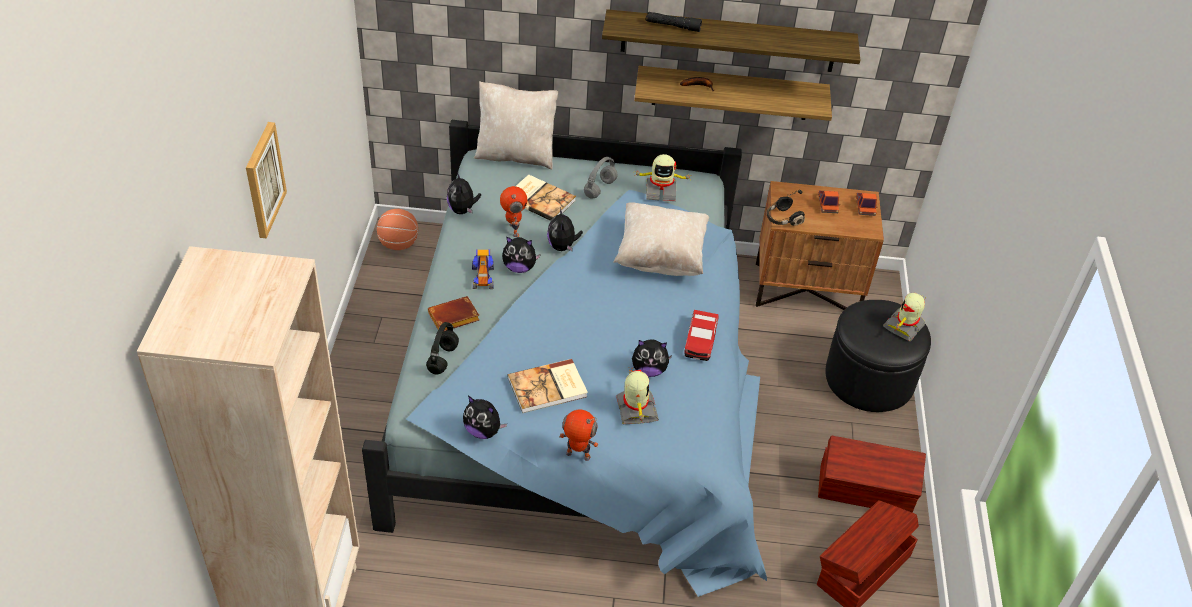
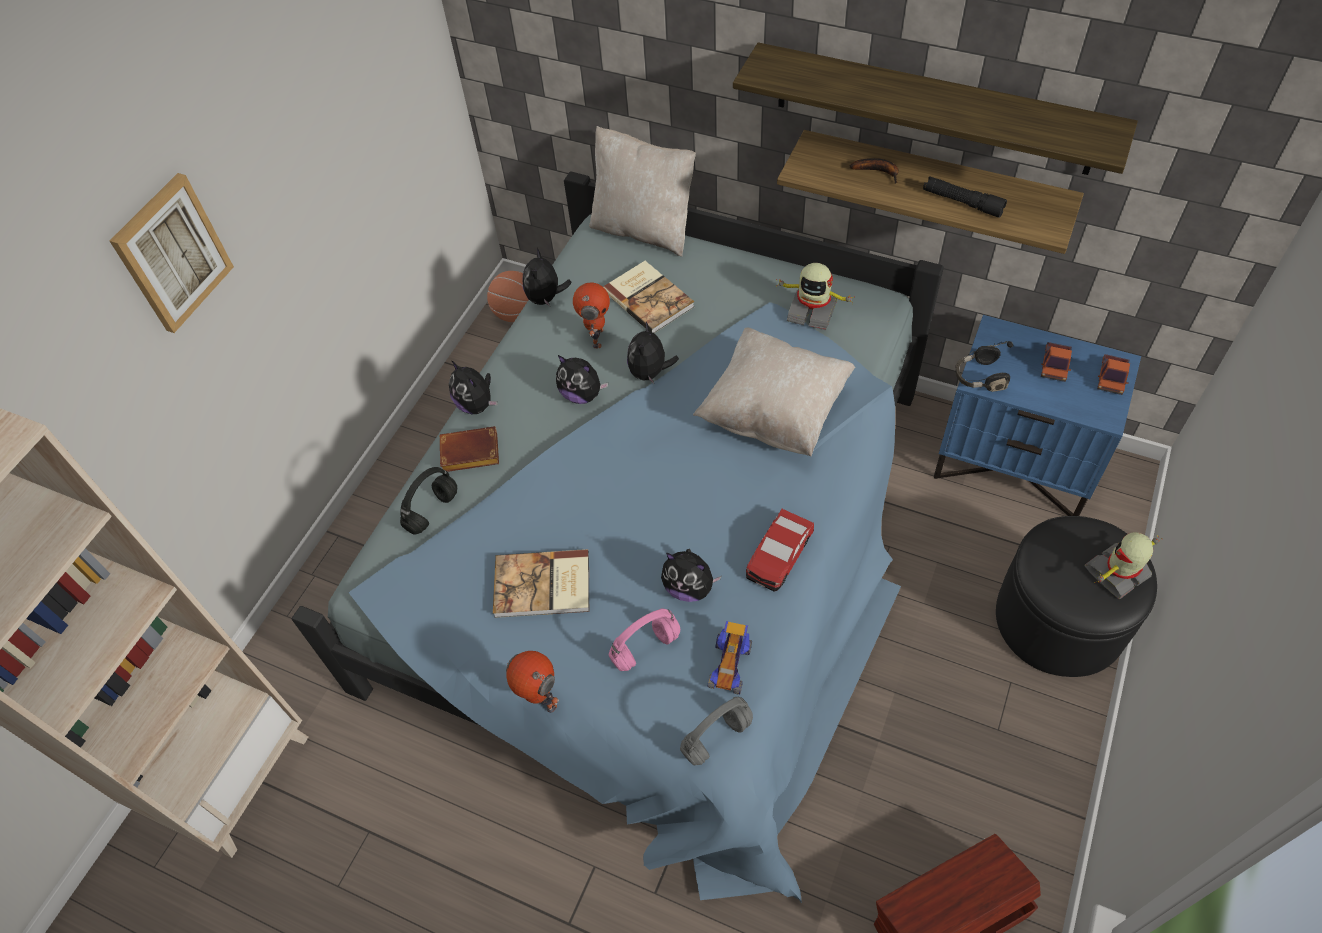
camera: 25 degrees right, 10 degrees up
plush toy [463,396,507,439] -> plush toy moved to [449,361,498,414]
toy car [472,249,494,289] -> toy car moved to [708,621,752,695]
grey headphones [584,157,617,199] -> grey headphones moved to [680,697,753,765]
toy robot [616,369,659,424] -> pink headphones [609,608,680,671]
black flashlight [646,12,702,32] -> black flashlight moved to [923,176,1007,218]
brown nightstand [756,181,884,310] -> blue nightstand [934,315,1141,516]
brown storage box [818,436,926,513] -> none

